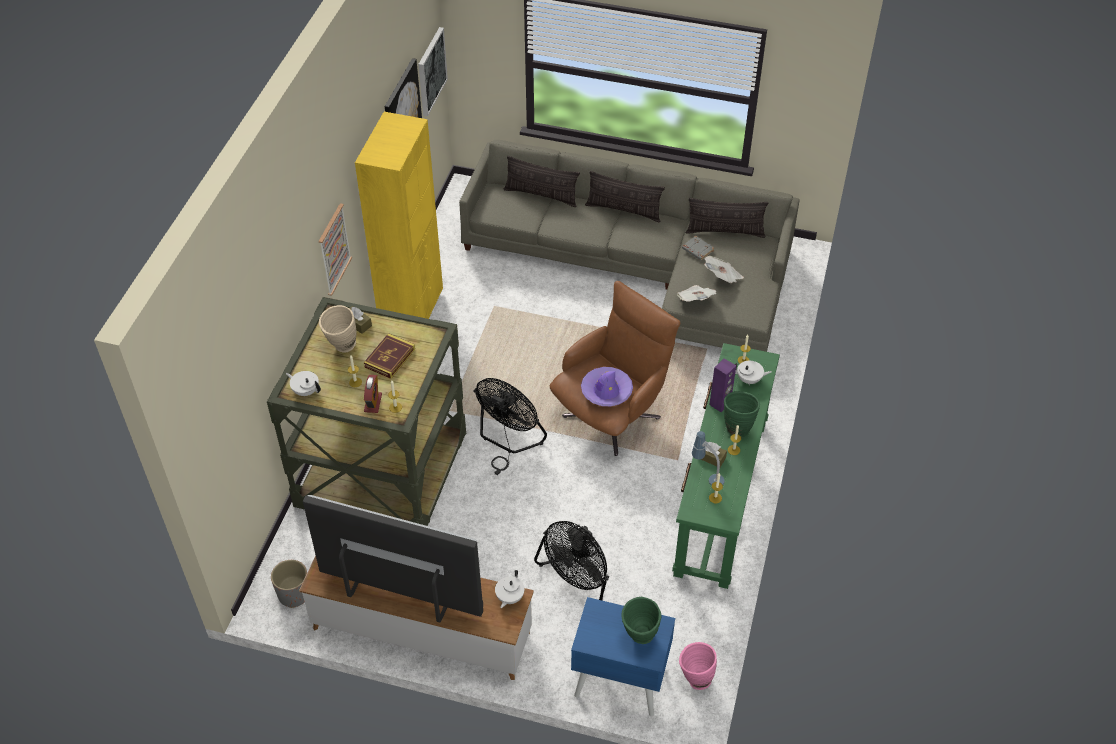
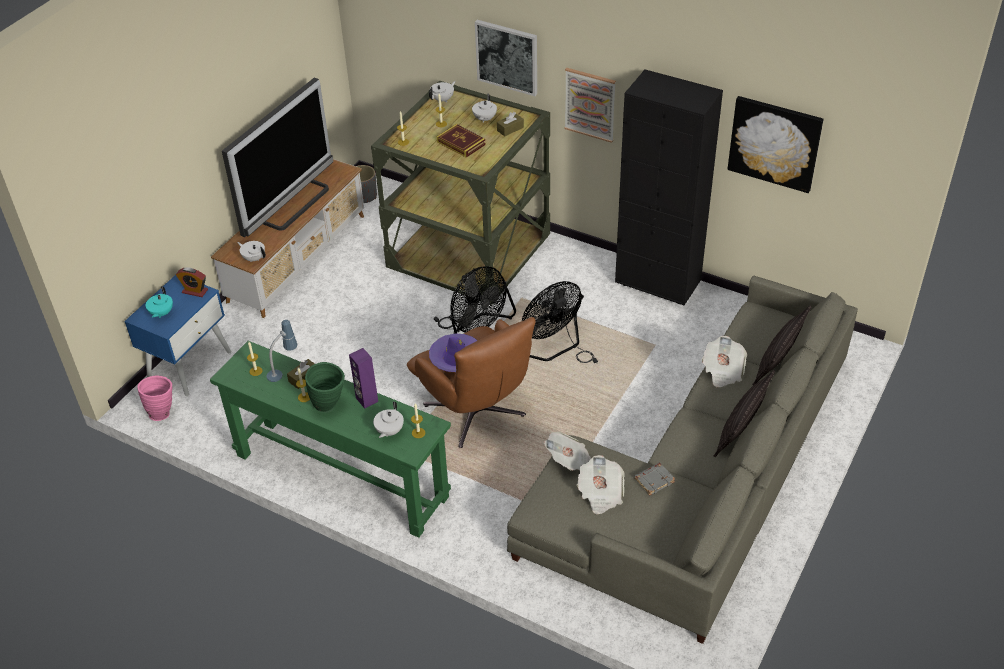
camera: 105 degrees right, 5 degrees down
beige vase [319,305,356,352] -> white teapot [472,93,497,123]
yellow cabinet [355,112,443,319] -> black cabinet [615,70,723,305]
alarm clock [364,375,382,413] -> alarm clock moved to [176,268,208,297]
picture [418,27,448,116] -> picture moved to [475,20,537,96]
black fan [534,521,609,600] -> black fan moved to [522,281,598,363]
green vase [622,597,661,644] -> turquoise teapot [145,286,173,318]
pillow [685,198,768,238] -> none
none -> newspaper [702,336,747,387]

